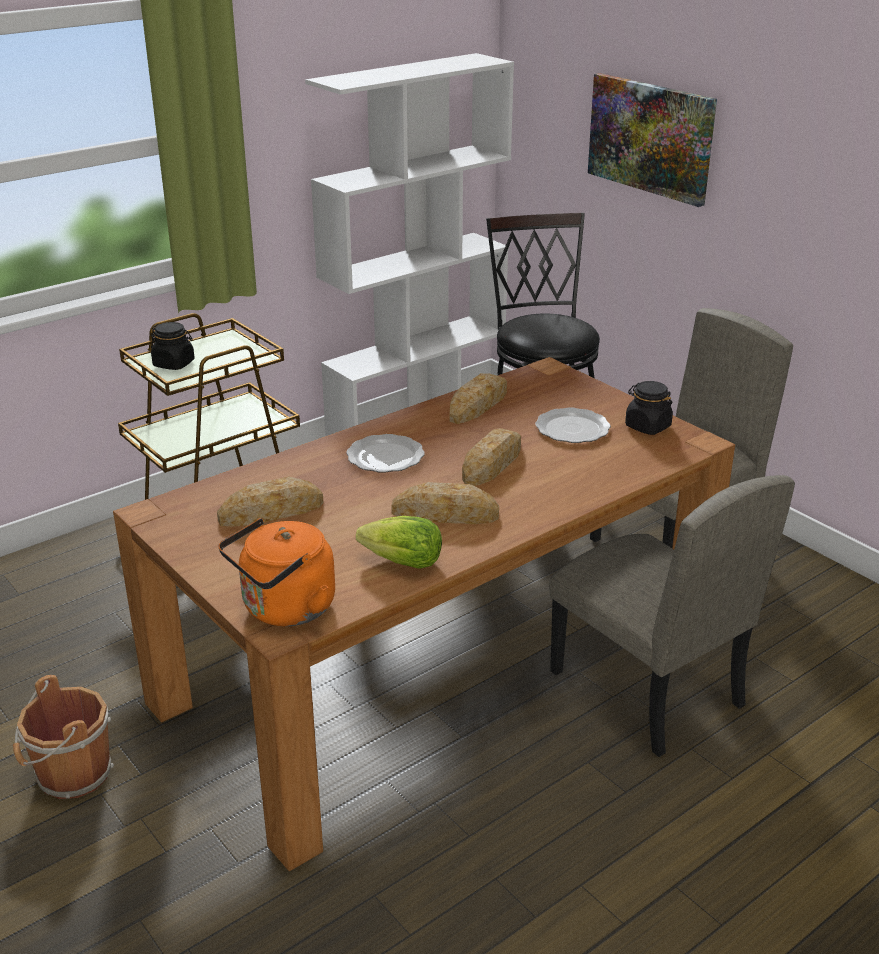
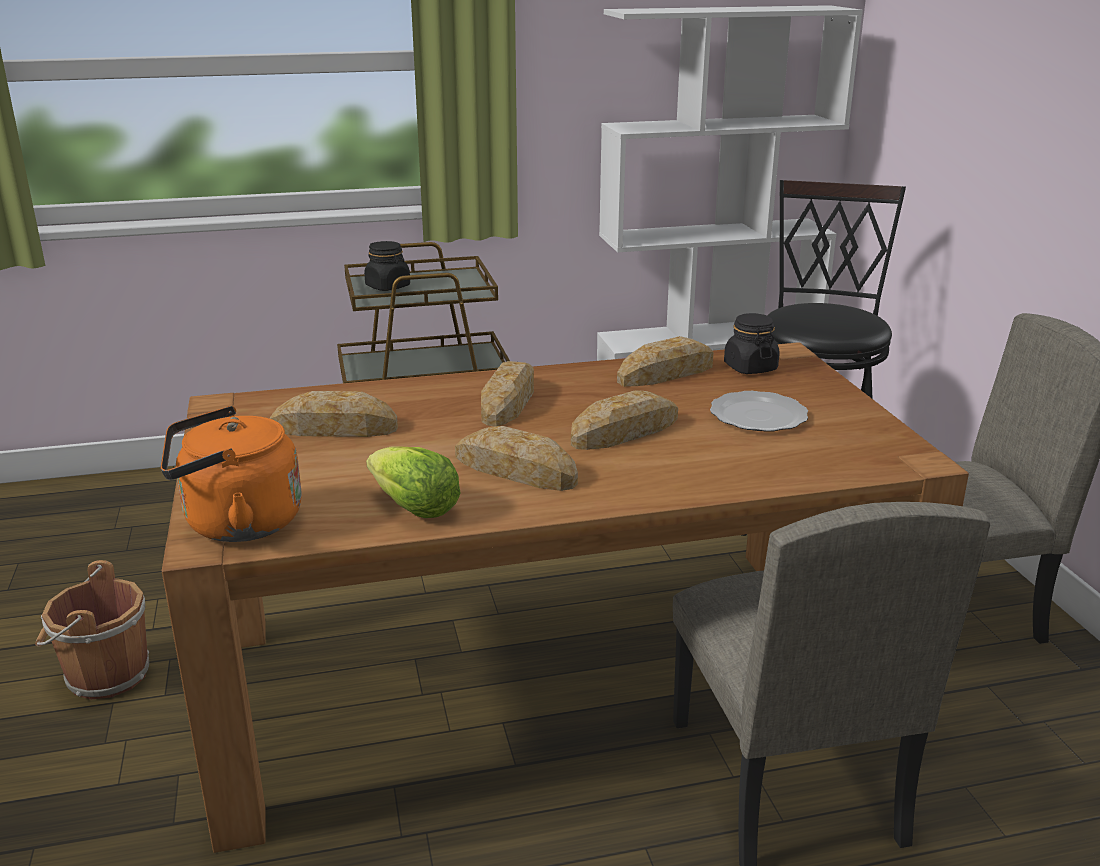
camera: 25 degrees right, 5 degrees down
plate [346,434,425,473] -> bread [481,361,534,427]
picture [588,73,717,207] -> none
black jar [625,381,673,435] -> black jar moved to [724,313,780,374]

